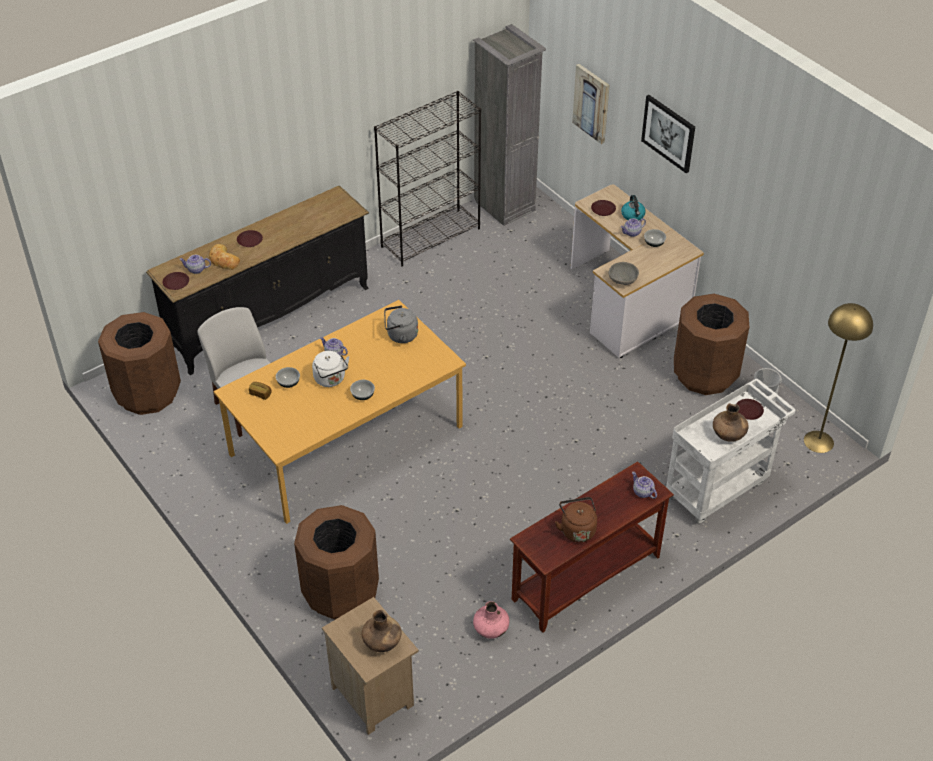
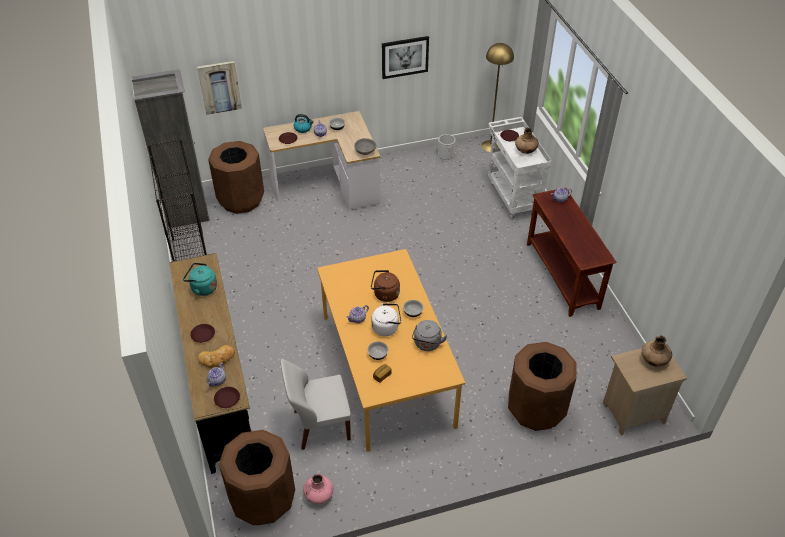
camera: 70 degrees left, 0 degrees up
grey kettle [384,305,418,343] -> grey kettle moved to [412,320,447,351]
pink vase [473,601,510,639] -> pink vase moved to [303,474,333,504]
brown kettle [555,497,597,543] -> brown kettle moved to [371,270,400,302]
picture [641,95,695,173] -> picture moved to [382,36,429,79]
brown trash can [674,294,749,395] -> brown trash can moved to [208,141,264,214]
none -> turquoise kettle [183,263,217,296]

